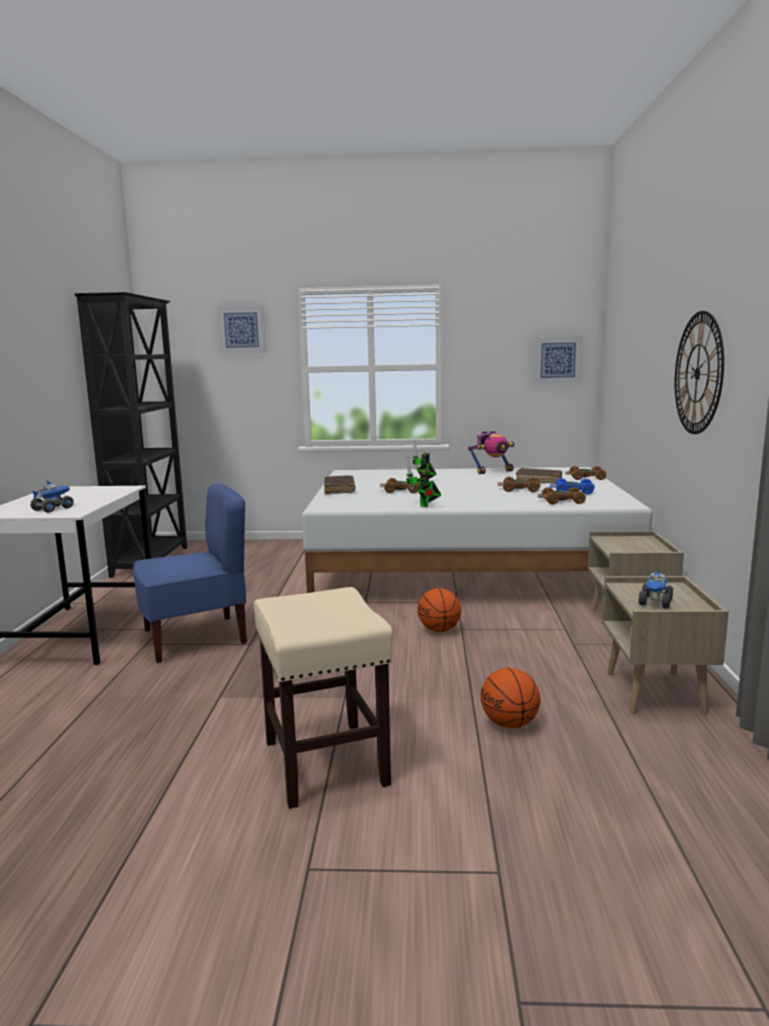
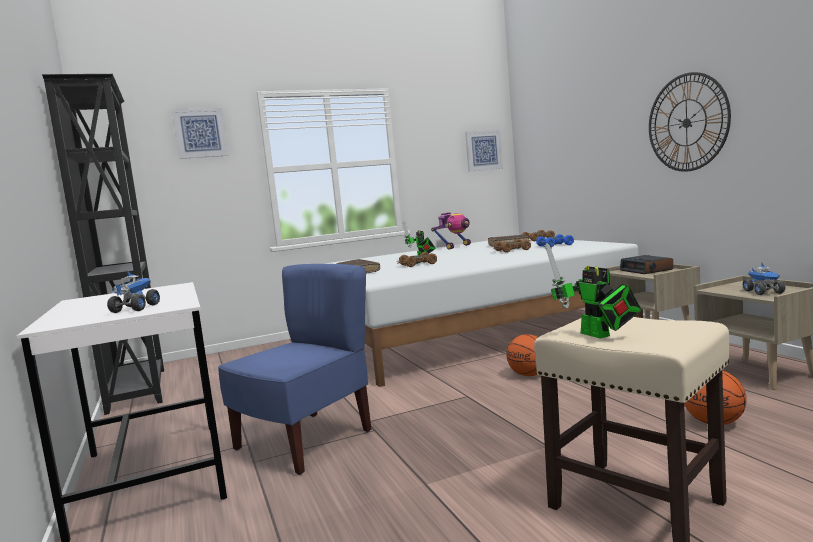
camera: 25 degrees left, 5 degrees down
toy robot [406,455,441,507] -> toy robot moved to [546,243,641,339]
brown toy car [537,487,586,504] -> none
none -> alarm clock [620,255,673,274]

